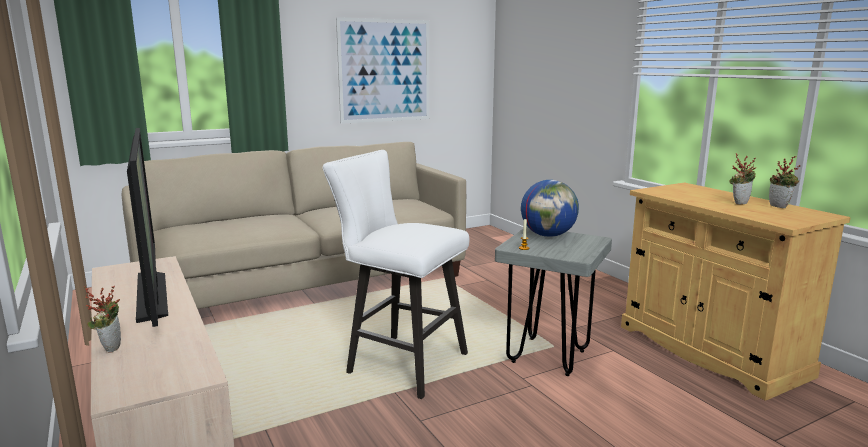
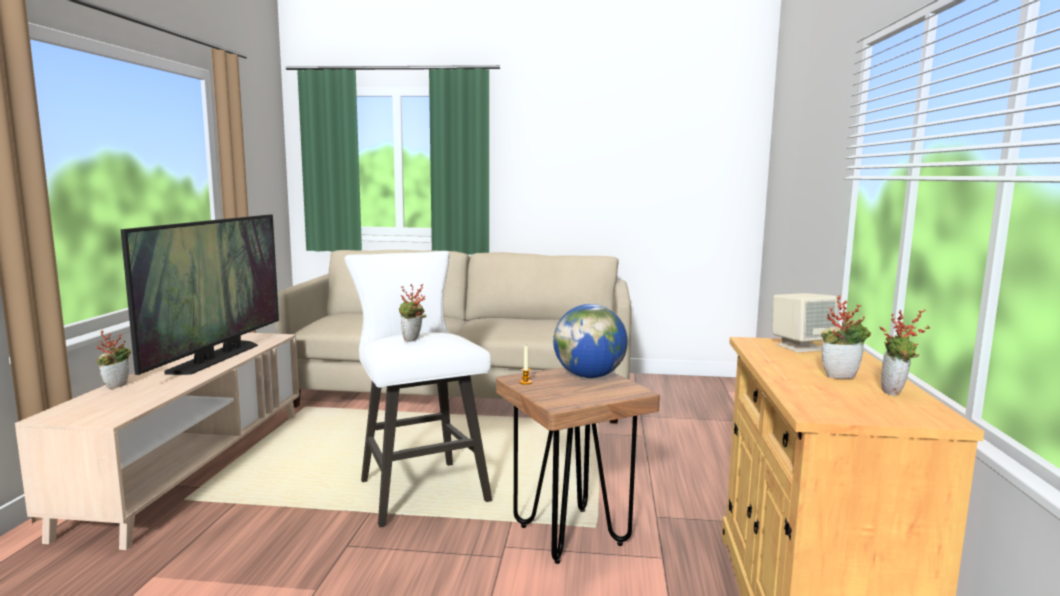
camera: 35 degrees right, 5 degrees down
picture [336,17,429,124] -> none
grey stool [495,227,612,376] -> brown stool [496,367,660,564]
none -> potted plant [399,284,427,342]
none -> beige speaker [772,293,837,353]

